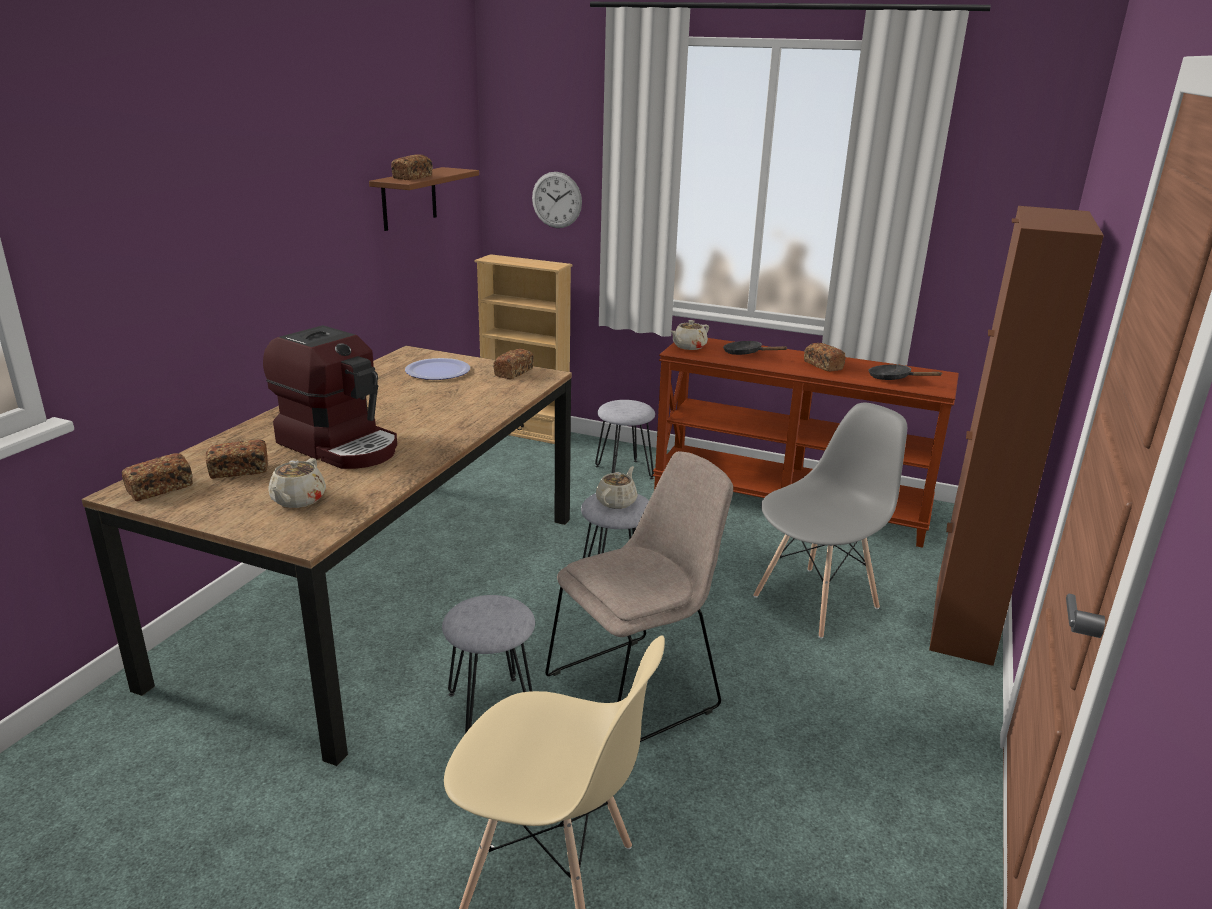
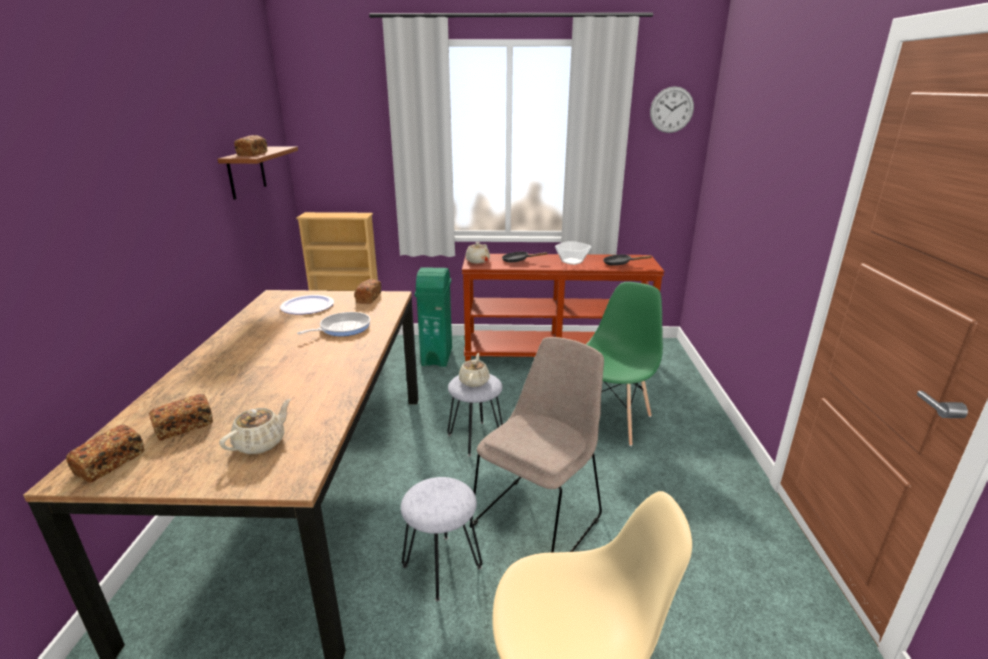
camera: 20 degrees left, 0 degrees up
coffee machine [263,325,397,469] -> none
beige teapot [269,458,326,508] -> beige teapot turned 135 degrees counterclockwise [219,399,291,454]
wall clock [532,172,582,228] -> wall clock moved to [650,86,694,133]
grey stool [595,400,655,479] -> green trash can [415,267,452,367]
grey chair [753,403,907,639] -> green chair [586,282,663,446]
bread [804,343,846,371] -> bowl [555,241,591,265]
brown cabinet [929,206,1104,666] -> none
none -> frying pan [297,312,370,336]

